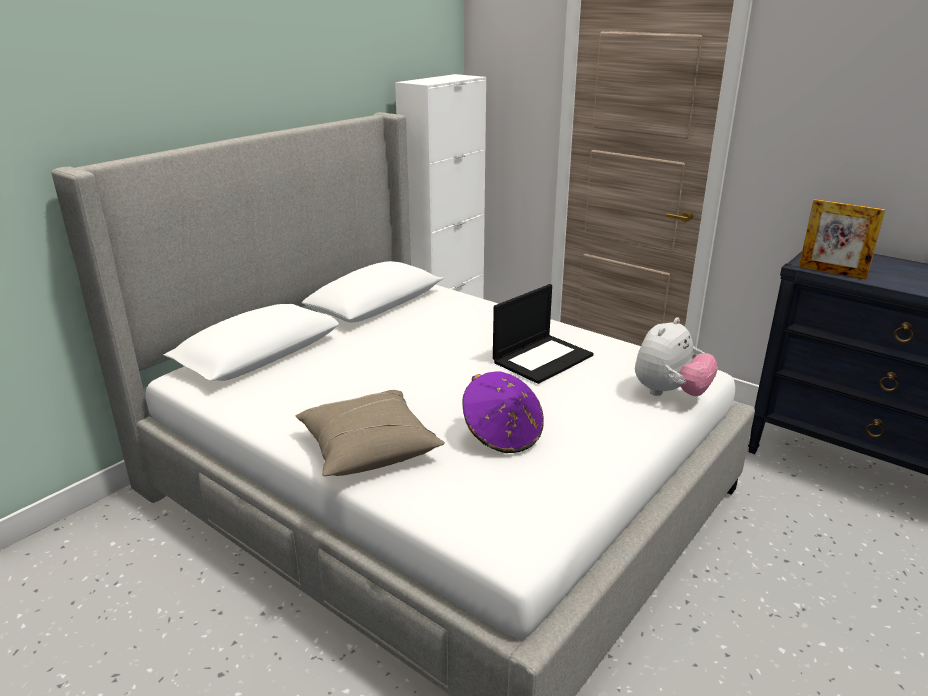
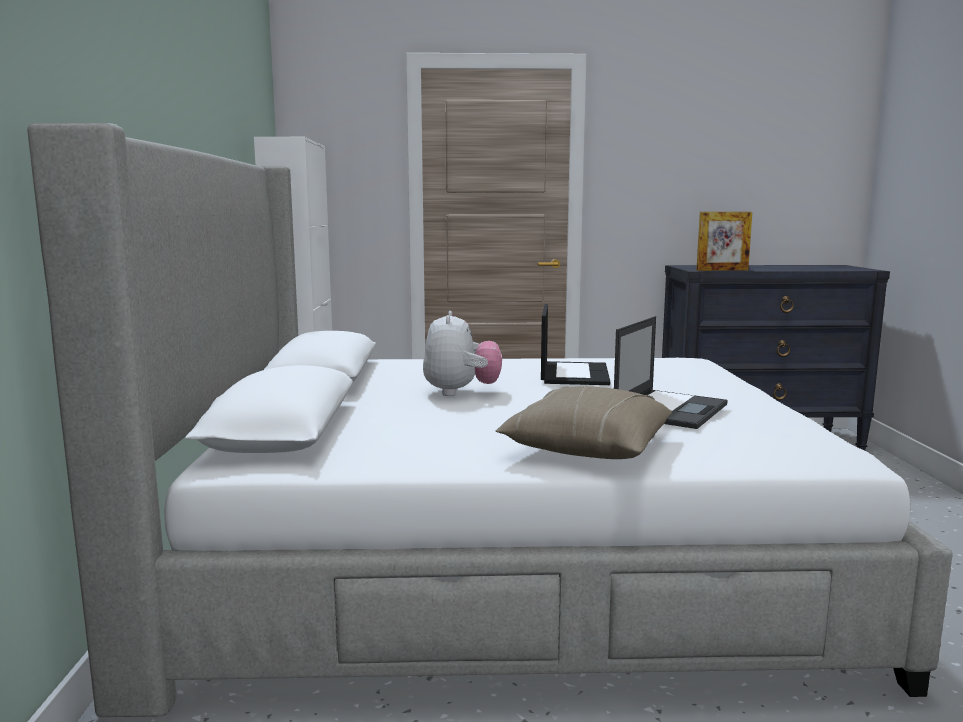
camera: 40 degrees left, 15 degrees down
purple hat [462,371,544,453] -> laptop [614,316,728,429]
plush toy [635,317,718,396] -> plush toy moved to [423,311,502,396]

